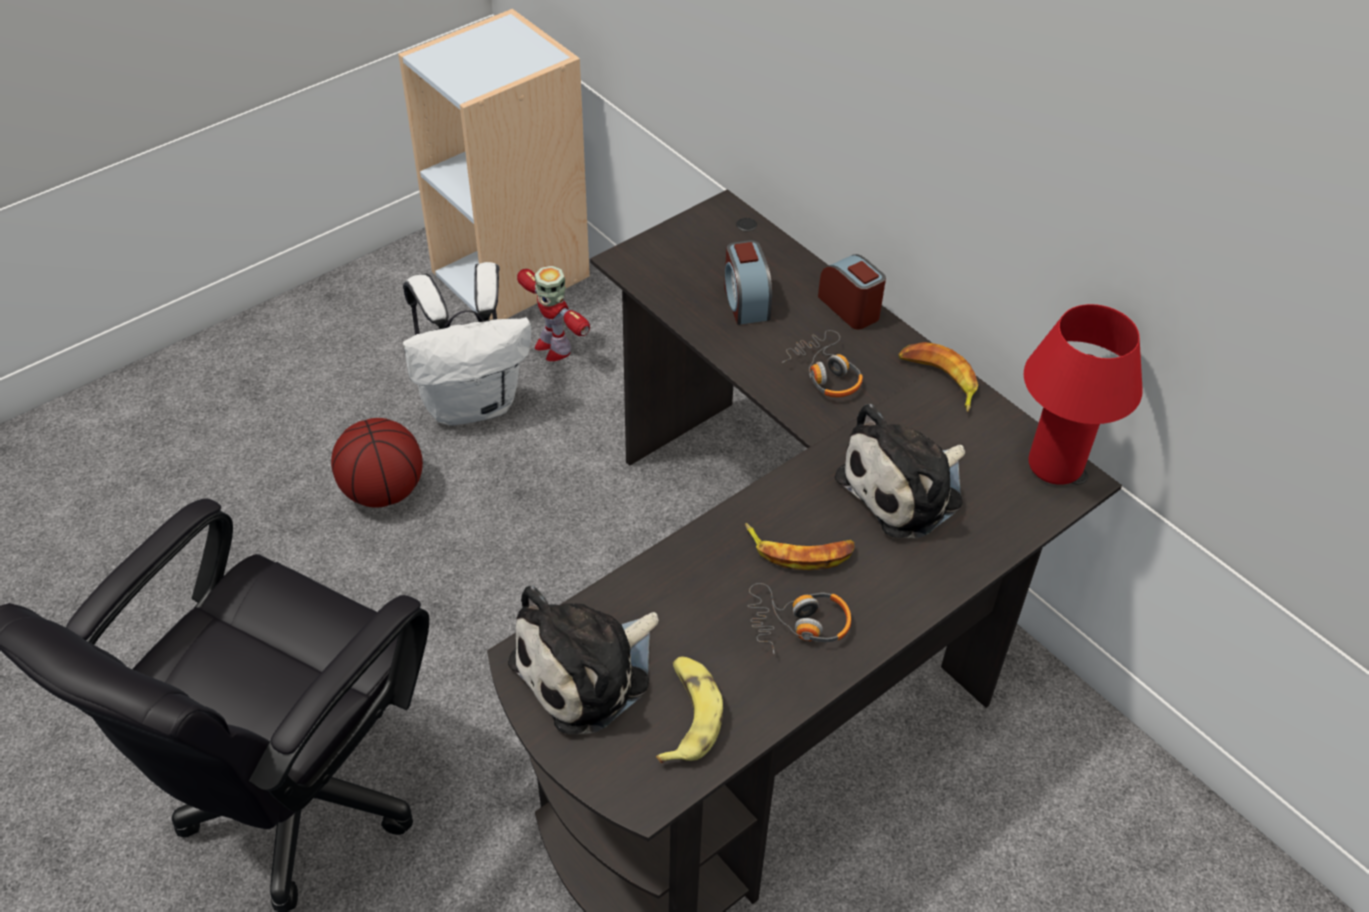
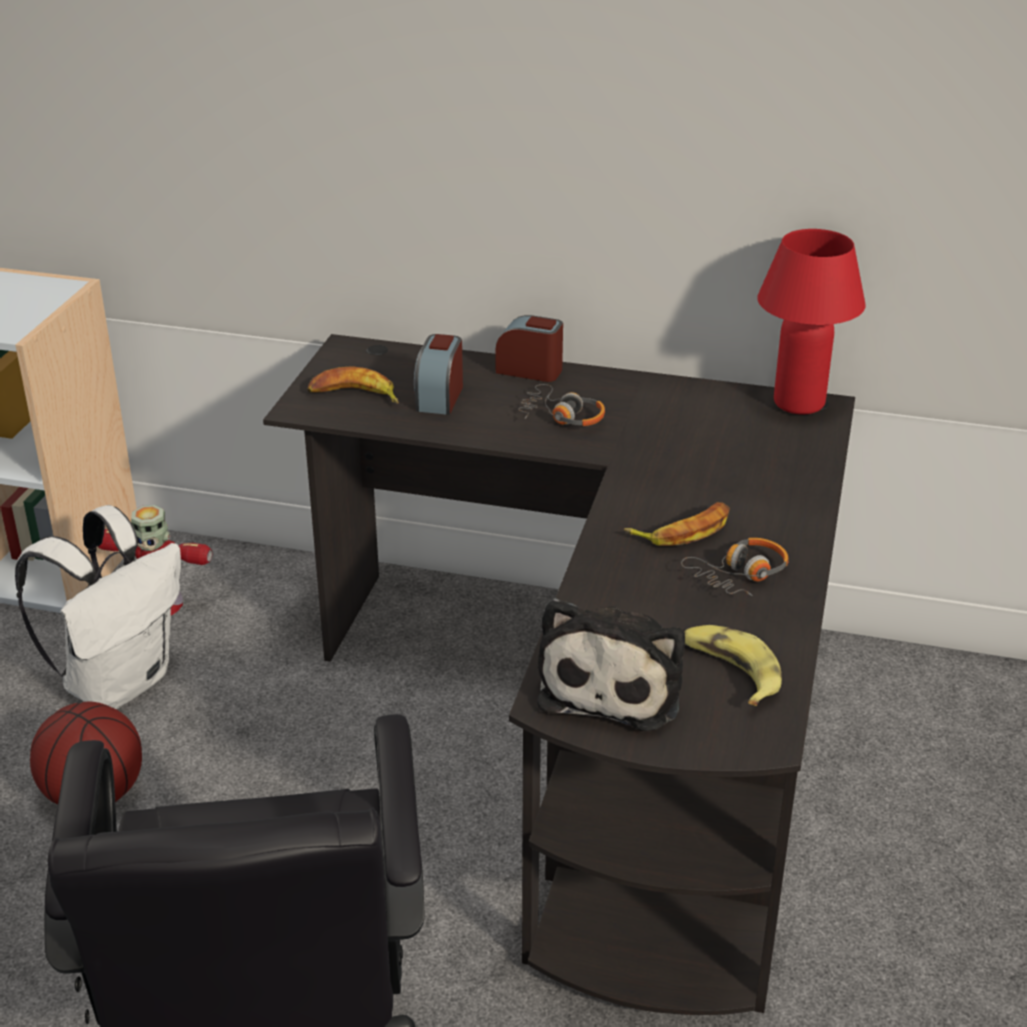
camera: 35 degrees left, 15 degrees down
alarm clock [724,240,772,325] -> alarm clock turned 60 degrees clockwise [414,334,463,415]
plush toy [835,404,965,538] -> none
banana [898,342,978,412] -> banana moved to [307,366,398,404]

